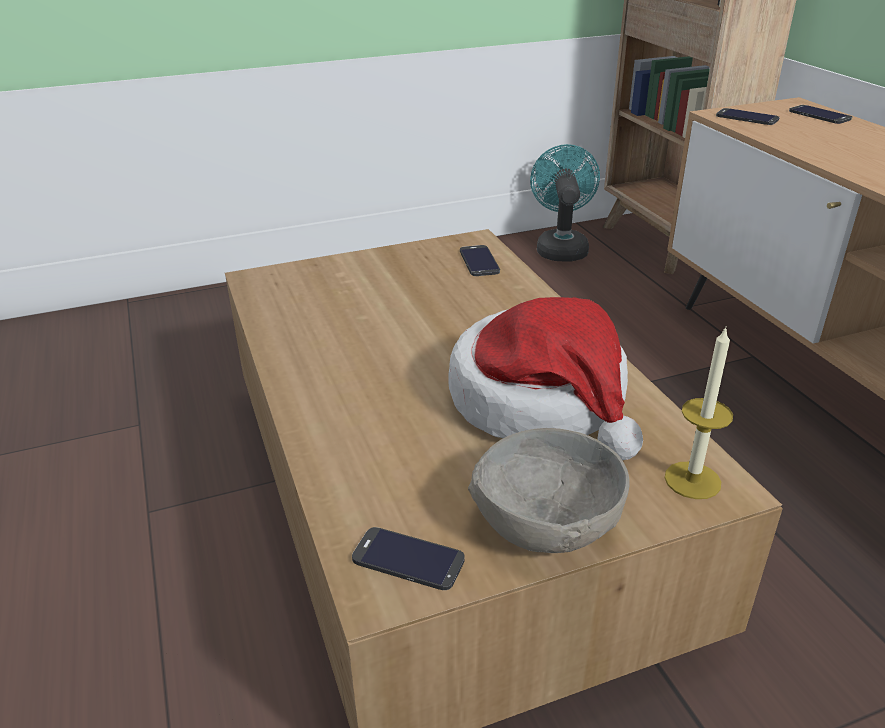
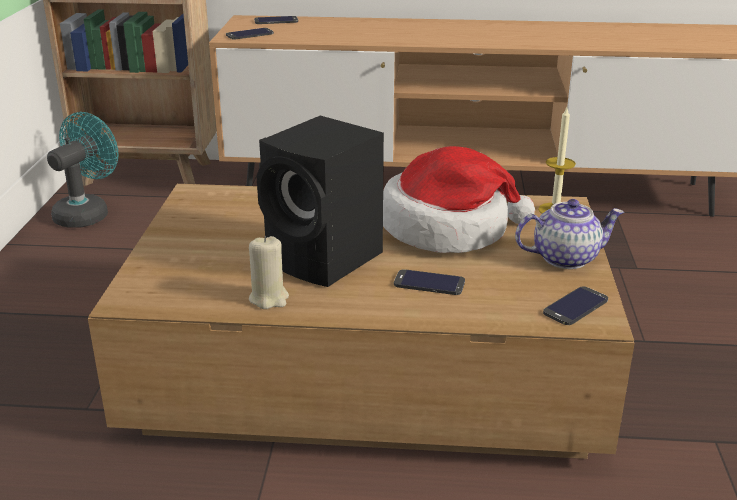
camera: 65 degrees left, 5 degrees down
phone [460,245,500,276] -> phone moved to [394,269,465,295]
grey bowl [468,428,630,553] -> teapot [515,199,624,269]
turquoise fan [530,144,600,262] -> turquoise fan turned 90 degrees clockwise [47,112,119,228]
none -> beige candle [249,236,289,309]
none -> black speaker [257,116,384,287]

